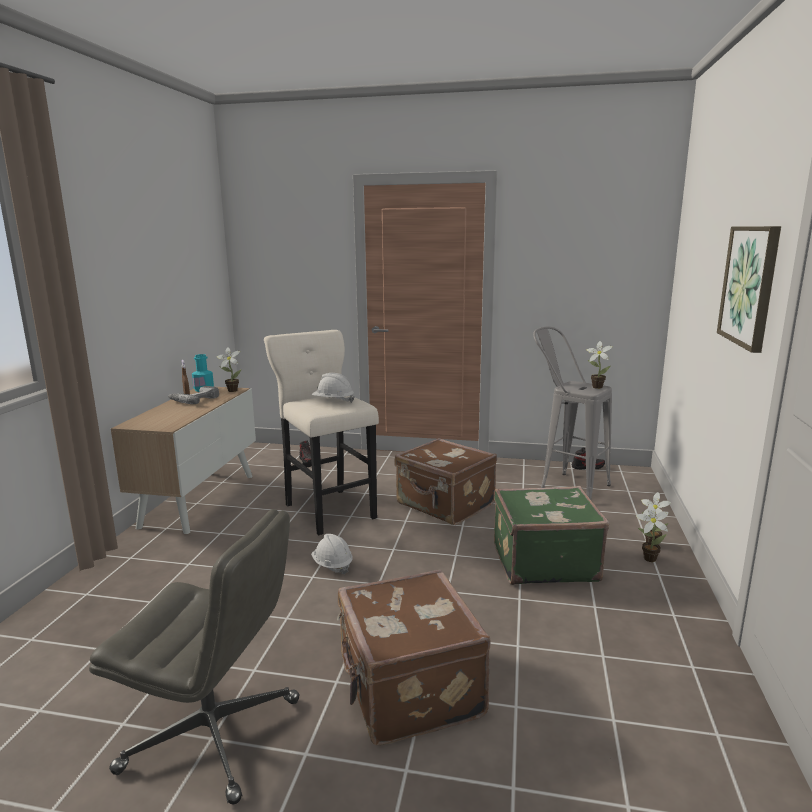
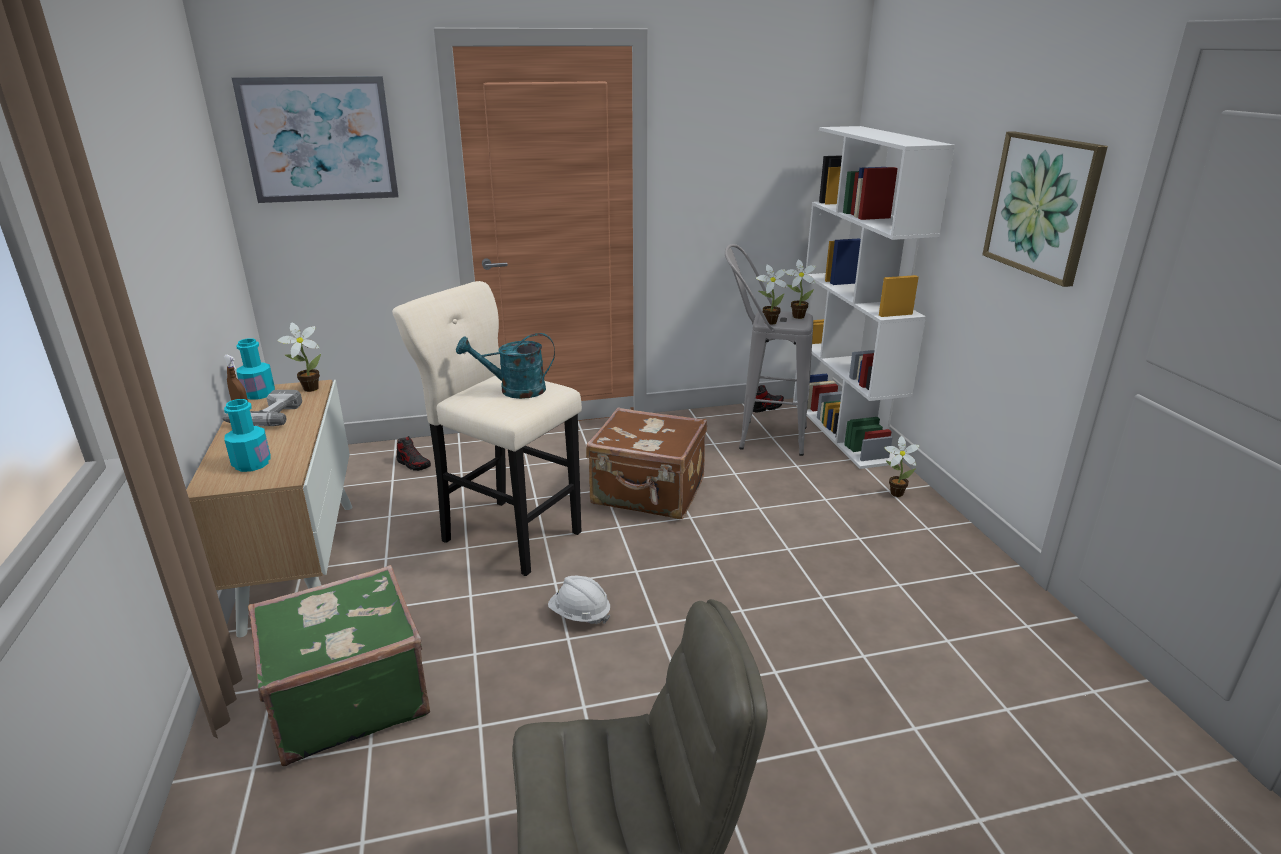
camera: 25 degrees left, 10 degrees up
white hard hat [312,373,354,403] -> turquoise watering can [456,333,555,399]
brown suitcase [337,570,491,746] -> none
green suitcase [494,486,609,585] -> green suitcase moved to [248,565,430,766]
potted plant [636,504,669,562] -> potted plant moved to [756,264,788,325]
none -> turquoise bottle [224,399,270,472]
none -> picture [232,76,399,203]
none -> white bookcase [793,126,955,469]

